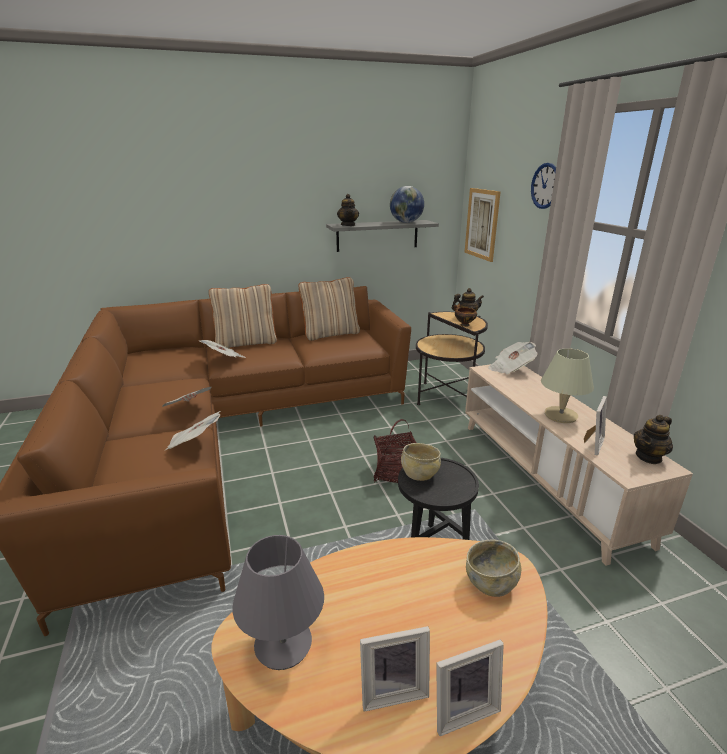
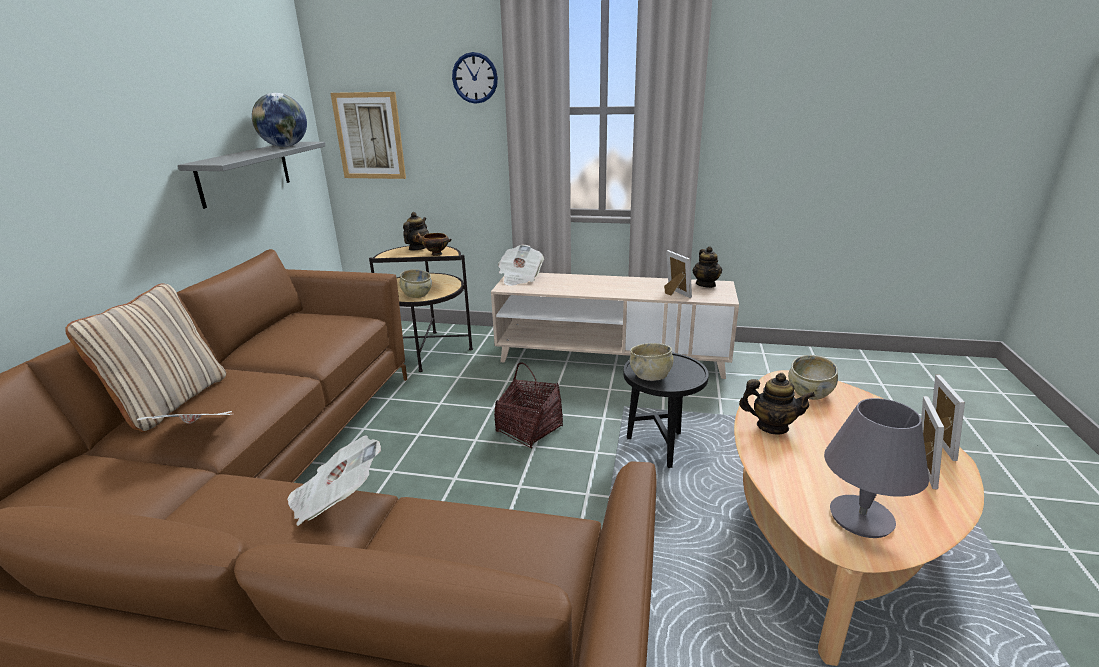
camera: 60 degrees left, 0 degrees up
newspaper [164,411,220,451] -> none
beige pillow [298,277,360,341] -> none
teapot [337,194,359,226] -> teapot moved to [739,373,815,434]
beige table lamp [541,348,594,423] -> none
none -> beige bowl [399,269,432,298]

